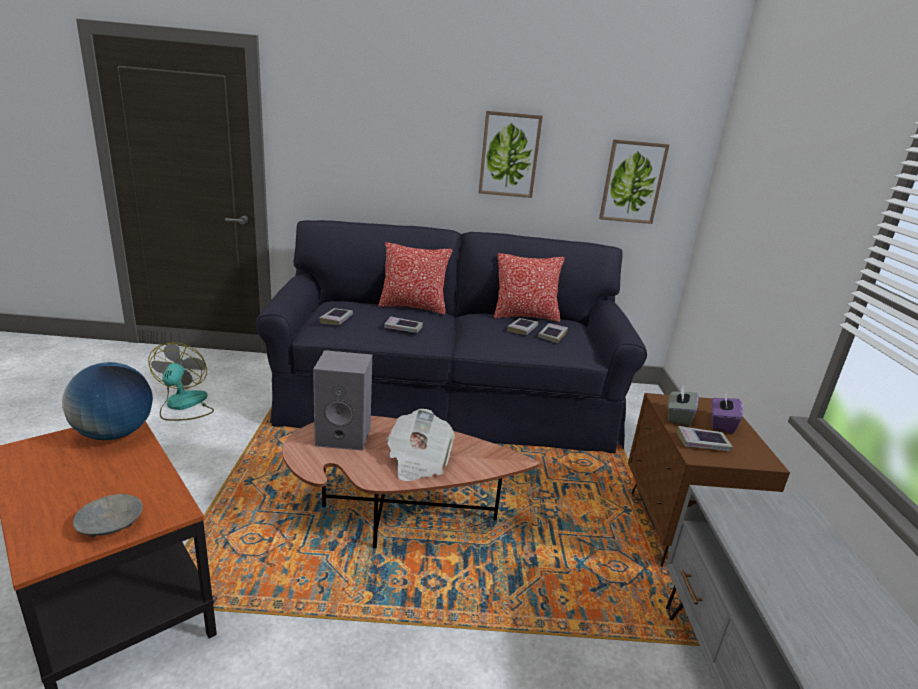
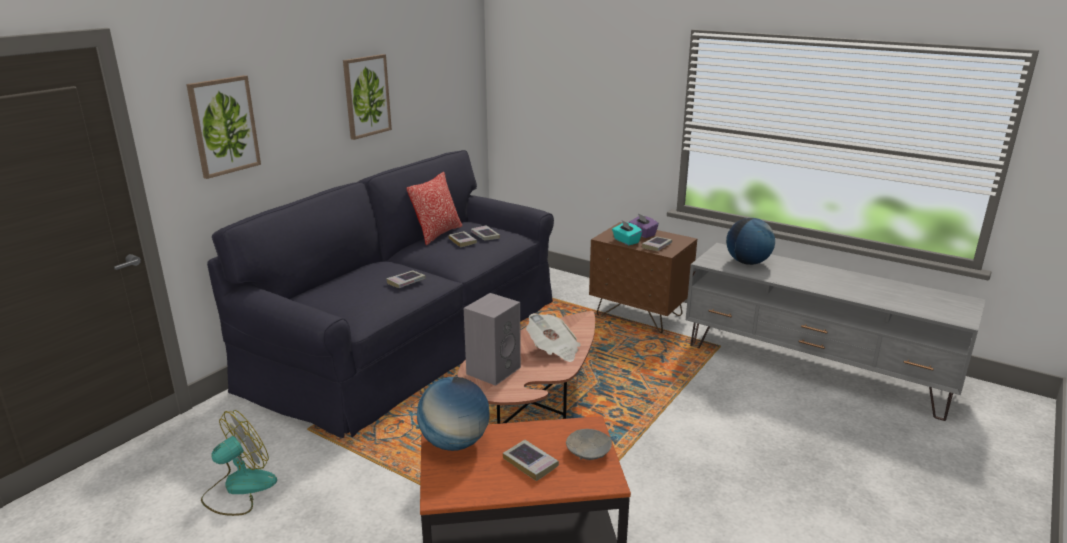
camera: 55 degrees left, 0 degrees up
fan [148,343,214,421] -> fan turned 105 degrees clockwise [201,410,277,516]
book [319,308,353,325] -> book moved to [503,440,559,481]
pillow [378,242,453,315] -> none
picture [599,139,669,224] -> picture moved to [186,75,261,179]
grey tissue box [668,385,699,426] -> turquoise tissue box [612,220,642,245]
none -> globe [726,218,775,265]

